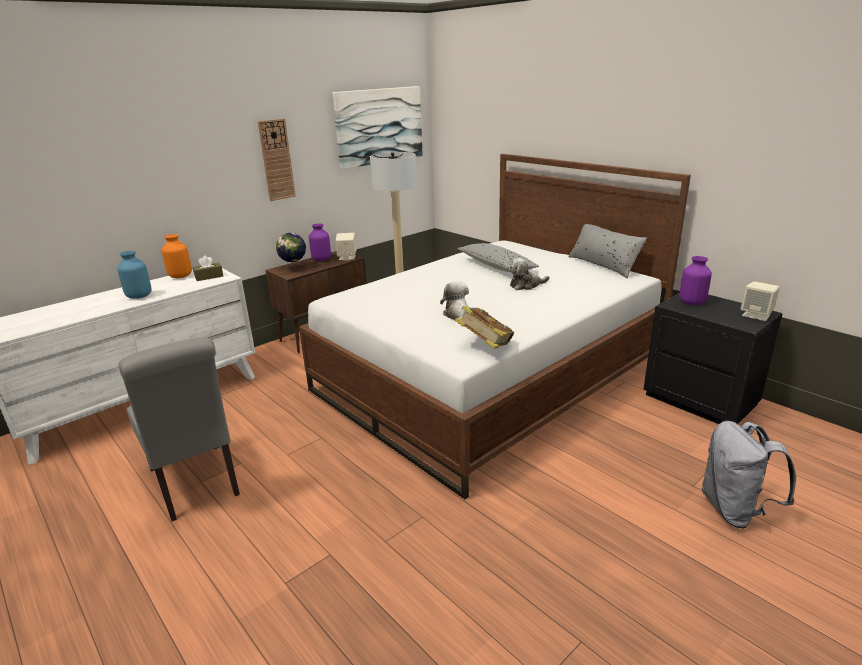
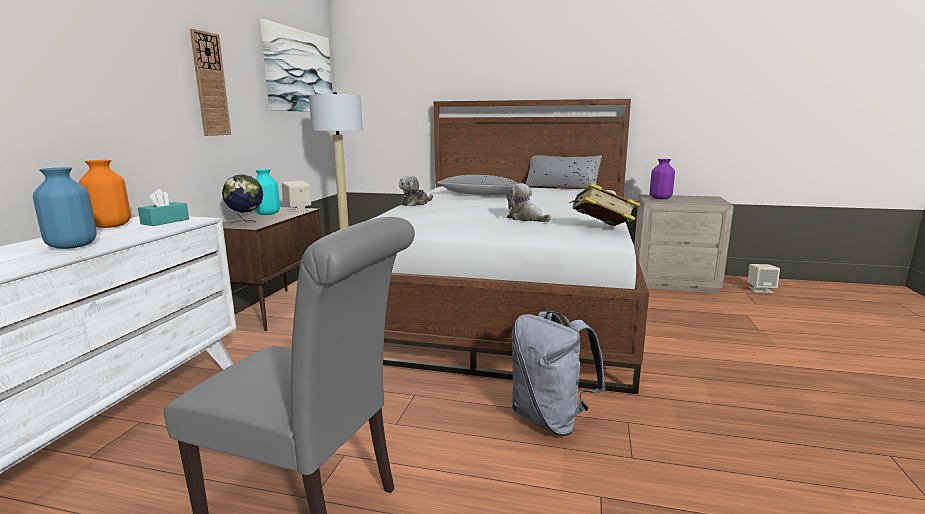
camera: 35 degrees left, 10 degrees down
brown tissue box [193,256,223,281] -> turquoise tissue box [138,189,189,226]
purple vase [309,224,331,261] -> turquoise vase [255,169,280,215]
plush toy [509,258,549,290] -> plush toy moved to [399,175,433,207]
black nightstand [643,293,783,424] -> beige nightstand [634,194,734,293]
grey backpack [702,421,796,529] -> grey backpack moved to [512,311,606,436]
beige speaker [741,281,780,321] -> beige speaker moved to [748,264,780,293]

